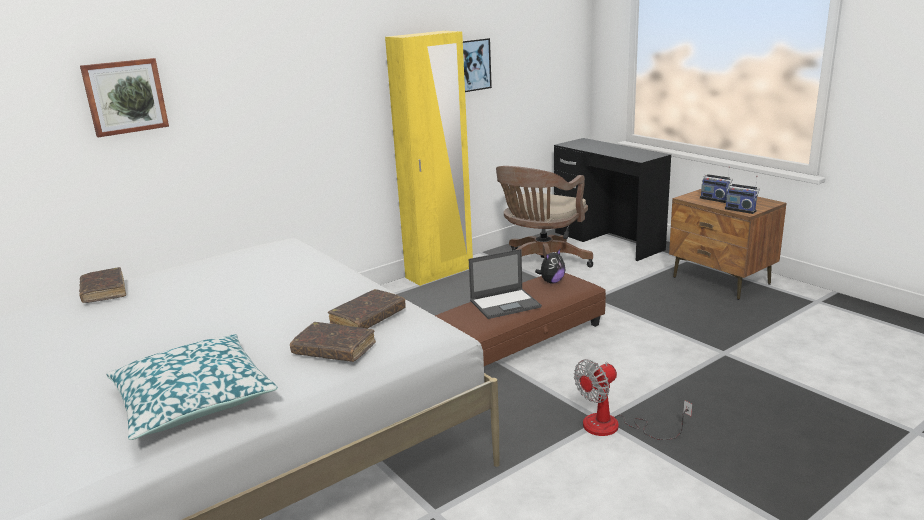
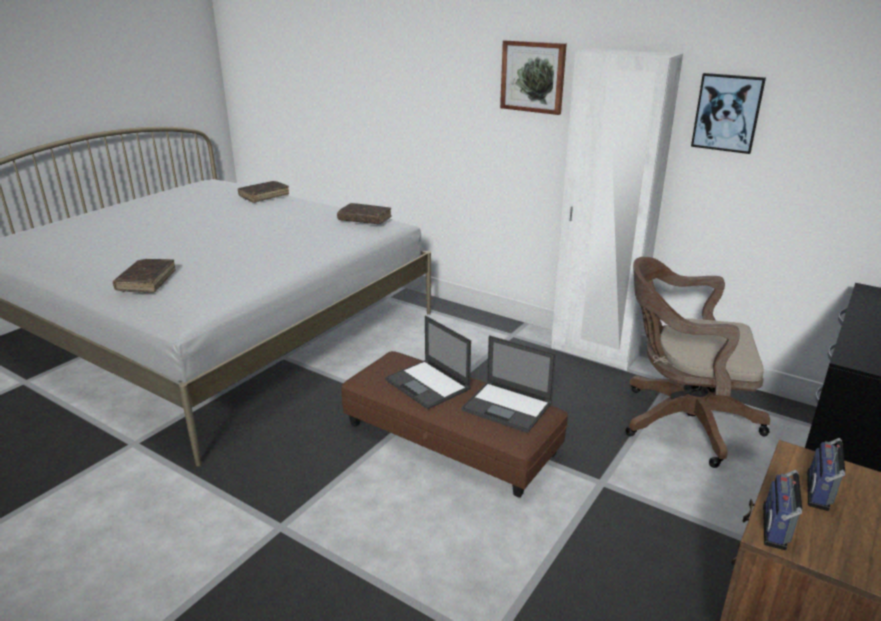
camera: 70 degrees right, 5 degrees up
picture [80,58,169,137] -> picture moved to [500,40,567,115]
pillow [106,334,278,440] -> none
brown book [328,289,406,328] -> brown book moved to [337,203,392,224]
yellow wardrobe [385,31,473,286] -> white wardrobe [551,48,683,371]
plush toy [535,248,565,284] -> laptop [461,335,556,433]
fan [574,359,693,440] -> none

